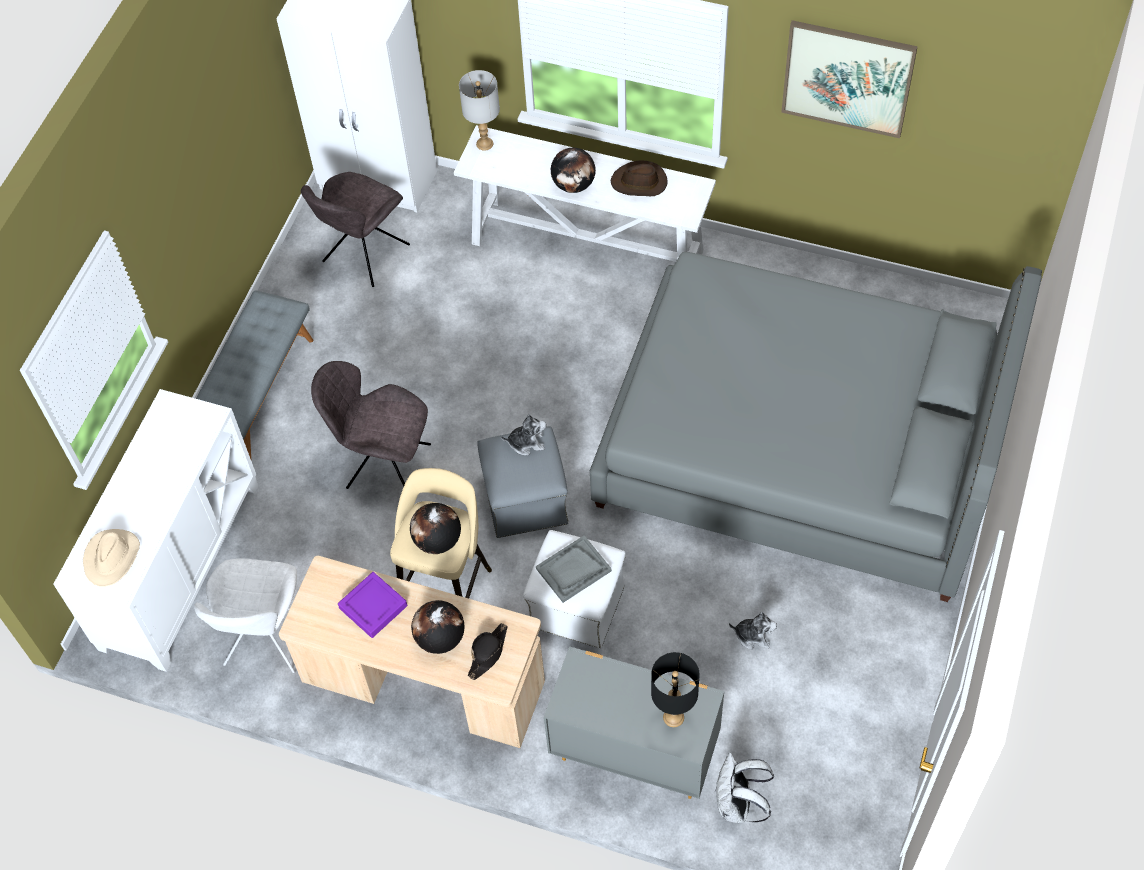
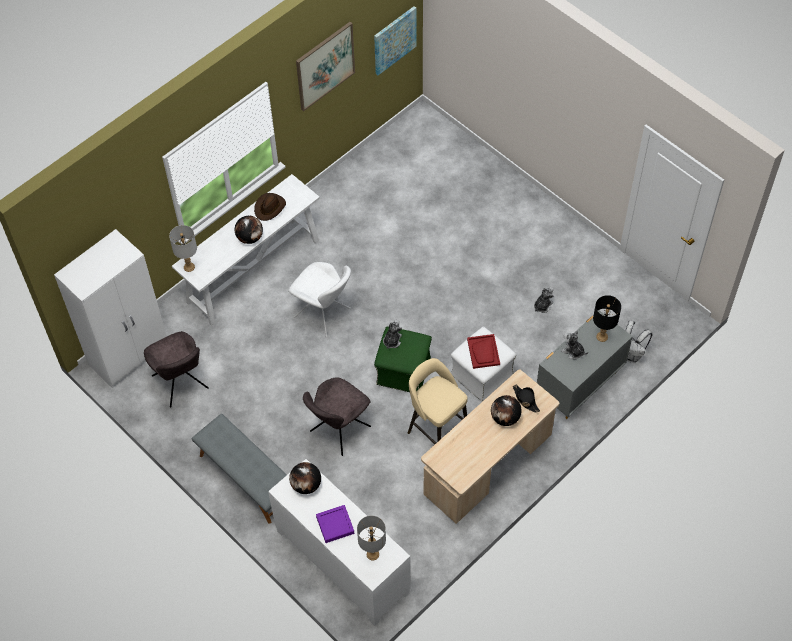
camera: 65 degrees left, 0 degrees up
beige hat [83,529,140,587] -> grey table lamp [357,516,386,561]
white chair [194,559,297,673] -> white chair moved to [288,262,351,337]
purple tray [338,572,407,638] -> purple tray moved to [316,505,354,543]
globe [410,503,461,554] -> globe moved to [289,462,321,494]
grey ottoman [477,426,569,538] -> green ottoman [374,327,432,392]
grey tray [536,535,612,603] -> red tray [467,334,500,369]
grey bed [590,252,1042,602] -> none
none -> picture [374,6,417,75]
none -> plush toy [561,330,588,359]

